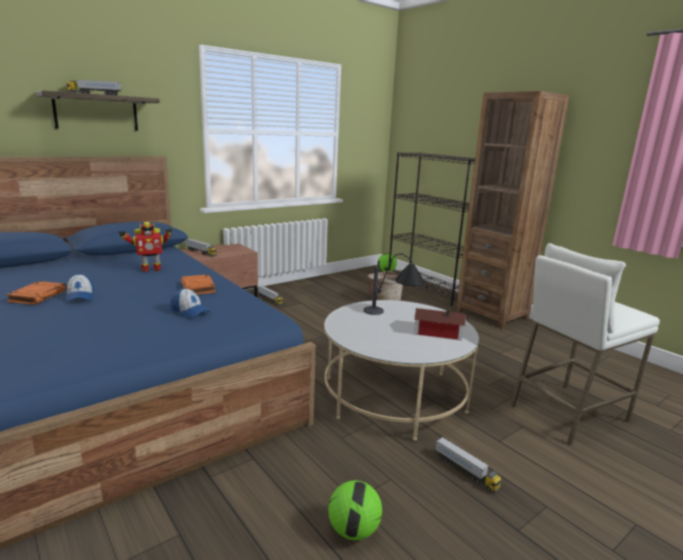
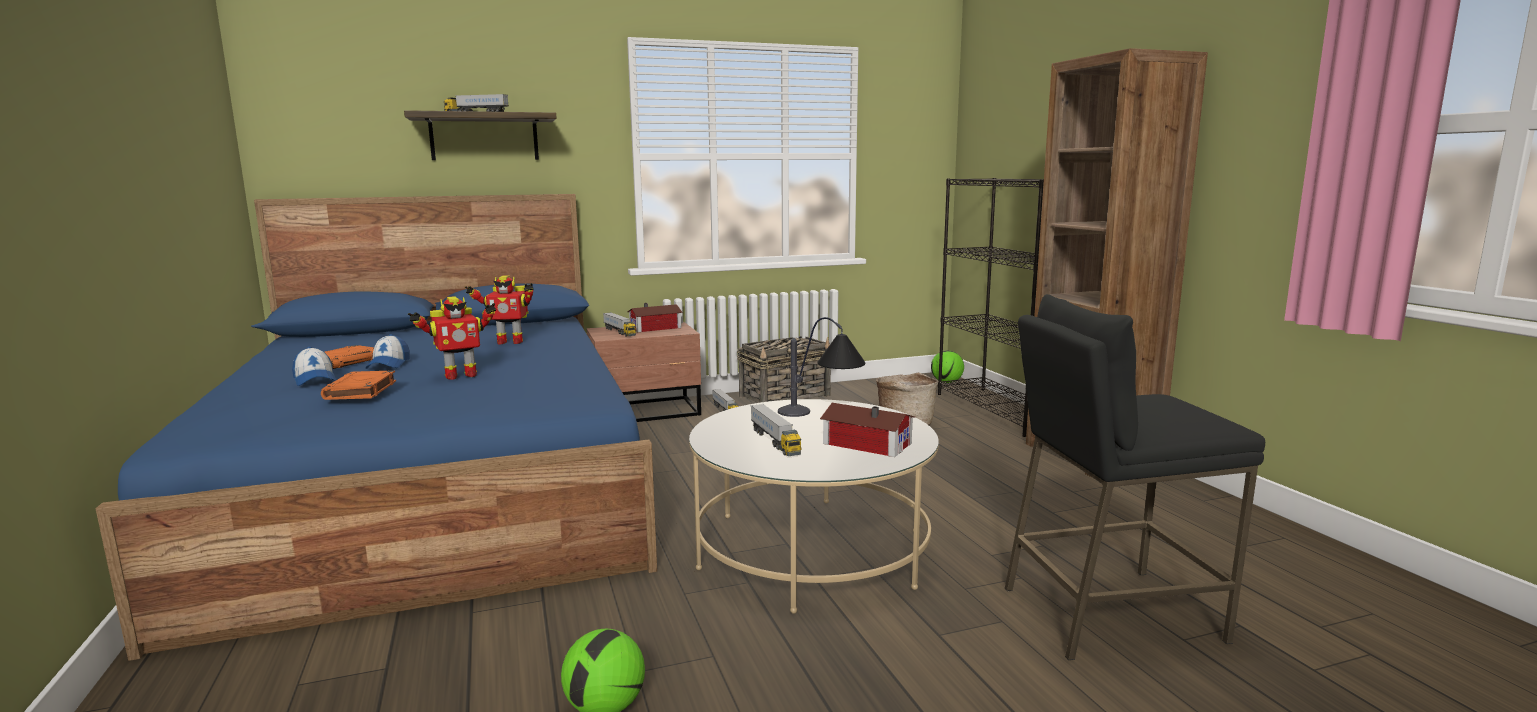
camera: 20 degrees right, 5 degrees down
cap [170,288,210,318] -> cap moved to [292,347,336,386]
orange book [181,274,216,294] -> orange book moved to [321,370,396,400]
toy truck [435,437,502,493] -> toy truck moved to [750,404,802,456]
white stool [510,243,660,445] -> black stool [1005,294,1265,660]
none -> toy robot [408,296,496,380]
none -> toy house [628,303,683,332]
none -> basket [737,336,831,403]

